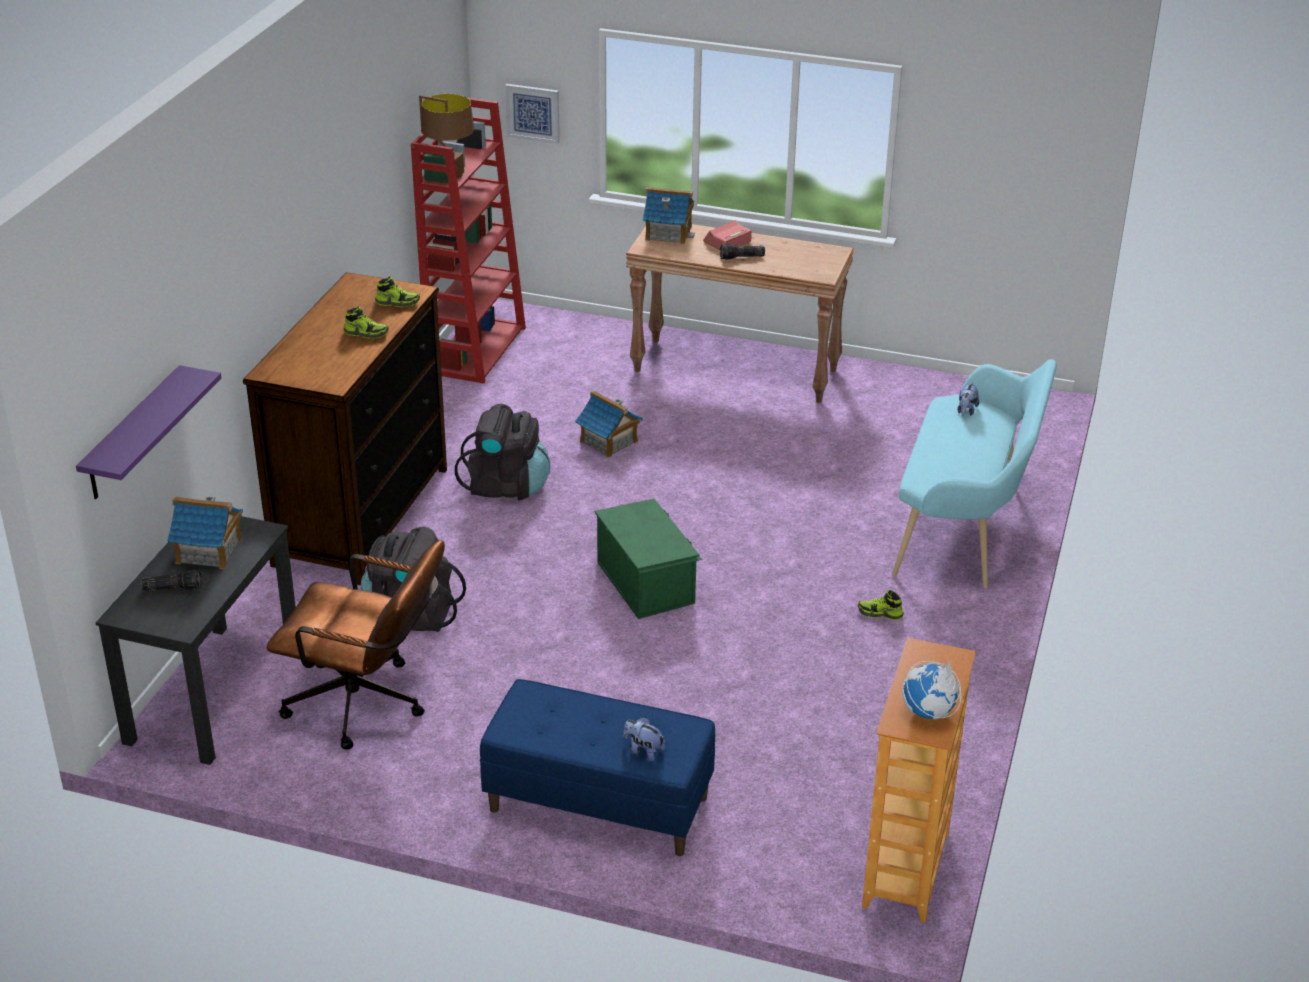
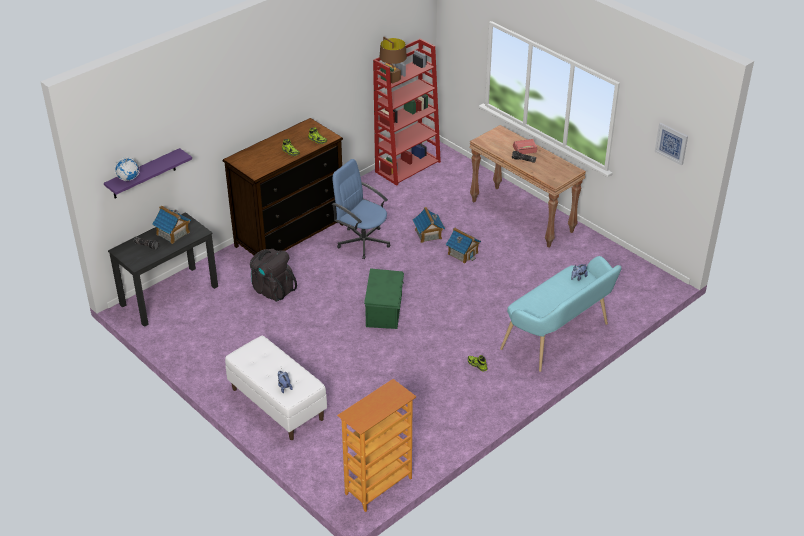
camera: 30 degrees right, 5 degrees up
brown office chair [267,540,445,750] -> none
black backpack [455,404,550,500] -> blue office chair [332,159,390,259]
blue bench [480,679,716,856] -> white bench [225,336,327,440]
picture [505,84,560,144] -> picture moved to [655,123,688,165]
toy house [643,187,695,244] -> toy house moved to [446,228,481,264]
globe [902,661,961,719] -> globe moved to [114,157,140,181]

